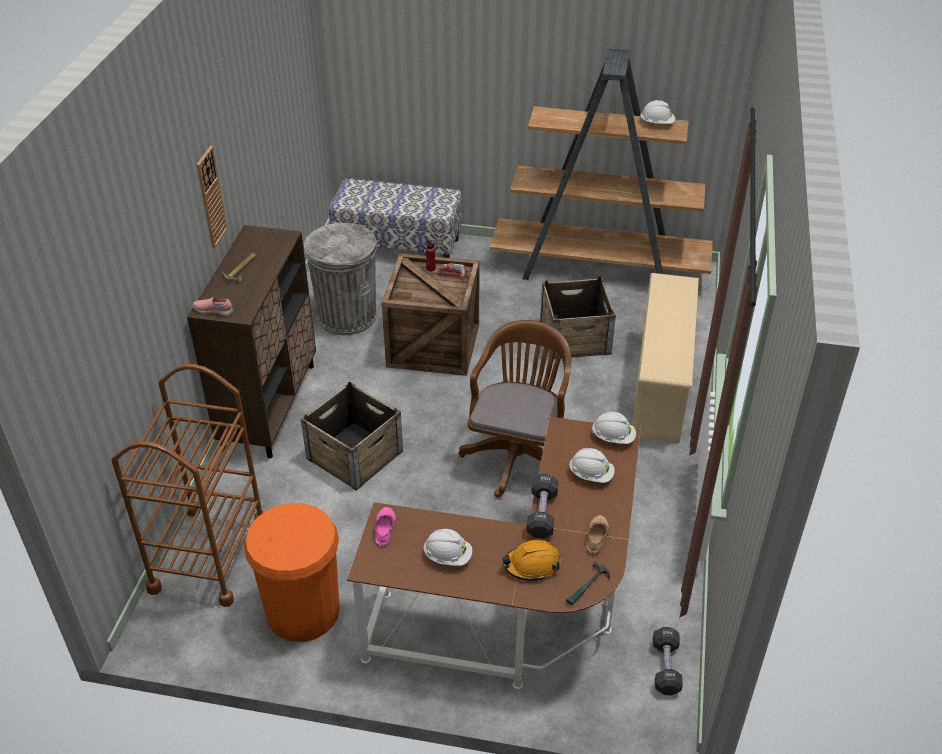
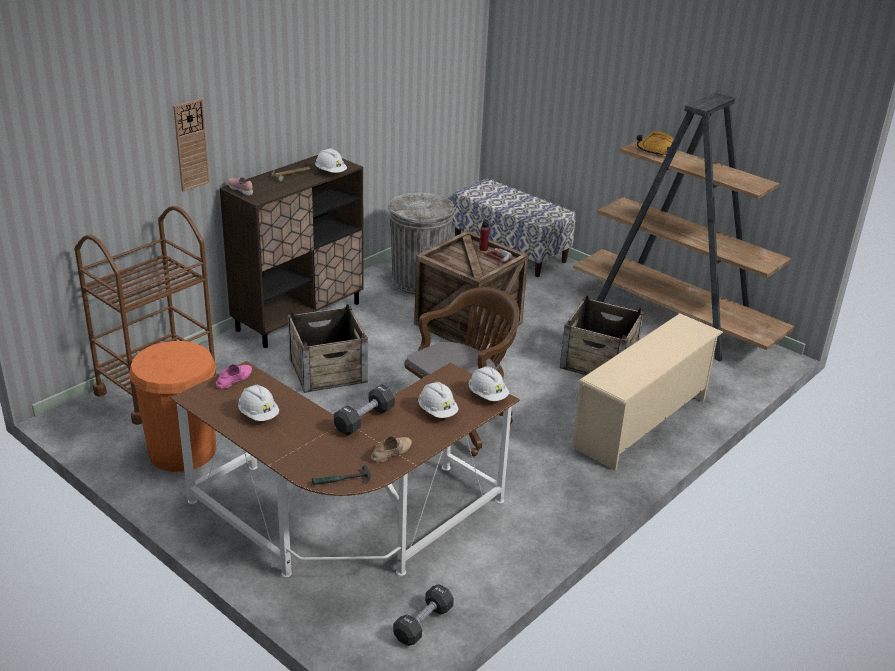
camera: 30 degrees right, 10 degrees down
wall clock [196,146,228,248] -> wall clock moved to [173,98,210,192]
orange hard hat [502,540,561,581] -> orange hard hat moved to [637,131,677,156]
white hard hat [639,100,675,124] -> white hard hat moved to [315,148,347,173]

